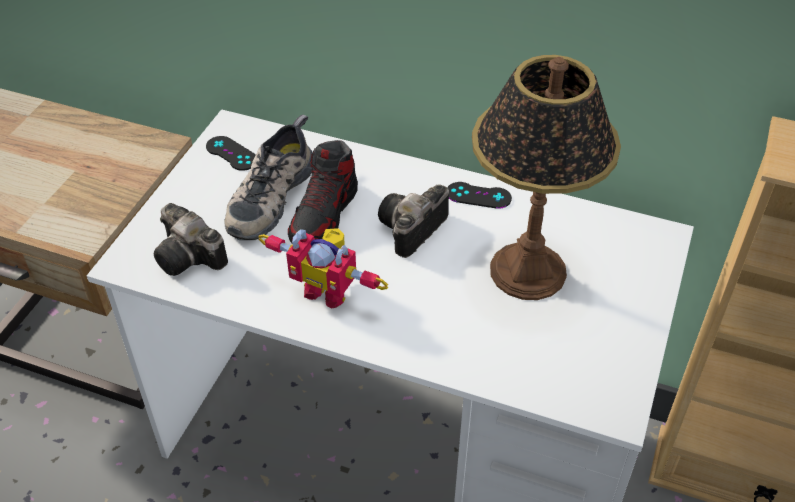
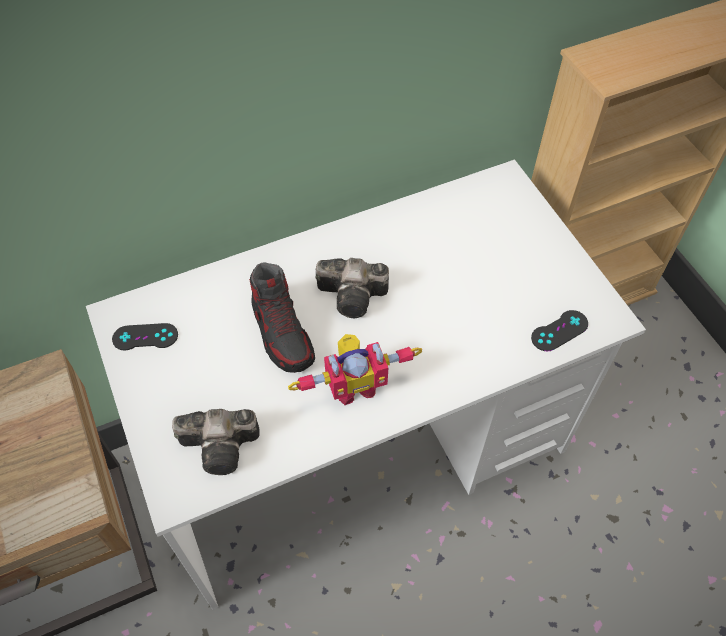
camera: 45 degrees left, 10 degrees up
shoe [224,115,313,240] -> none
camera [378,184,449,258] -> camera turned 75 degrees counterclockwise [315,258,389,318]
black game controller [447,182,512,209] -> black game controller moved to [531,310,588,351]
table lamp [472,55,621,300] -> none

